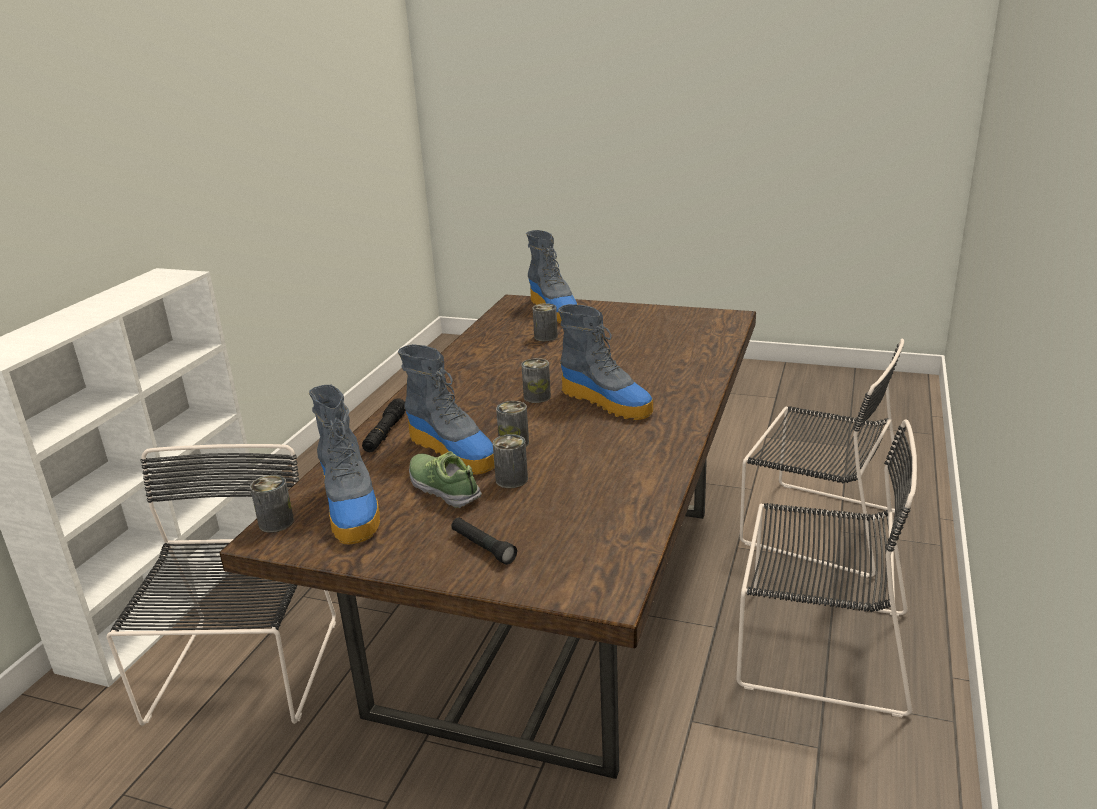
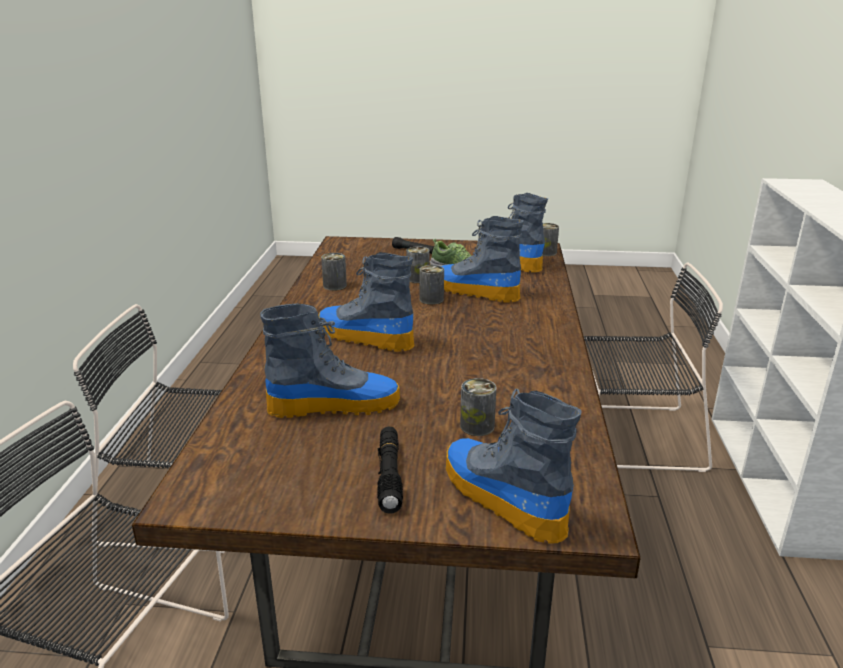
camera: 165 degrees right, 0 degrees up
black chair [106,444,336,725] -> black chair turned 75 degrees counterclockwise [584,263,723,472]
black flashlight [362,398,406,452] -> black flashlight moved to [377,427,403,514]
can [522,358,551,403] -> can moved to [321,253,347,291]
none -> boot [260,303,400,418]

